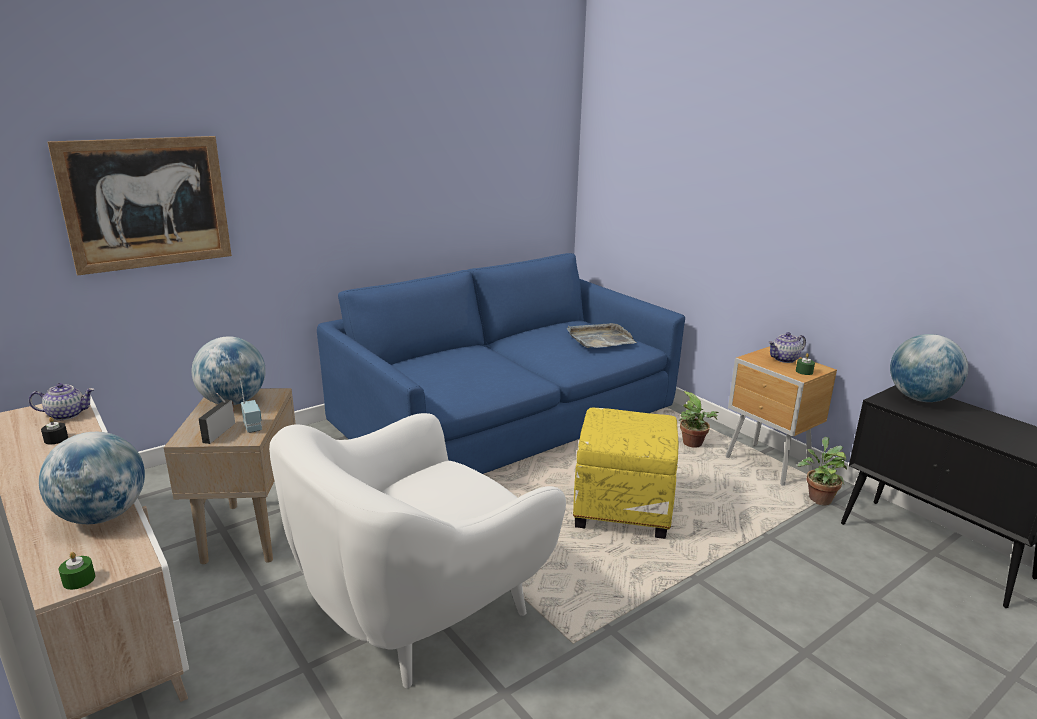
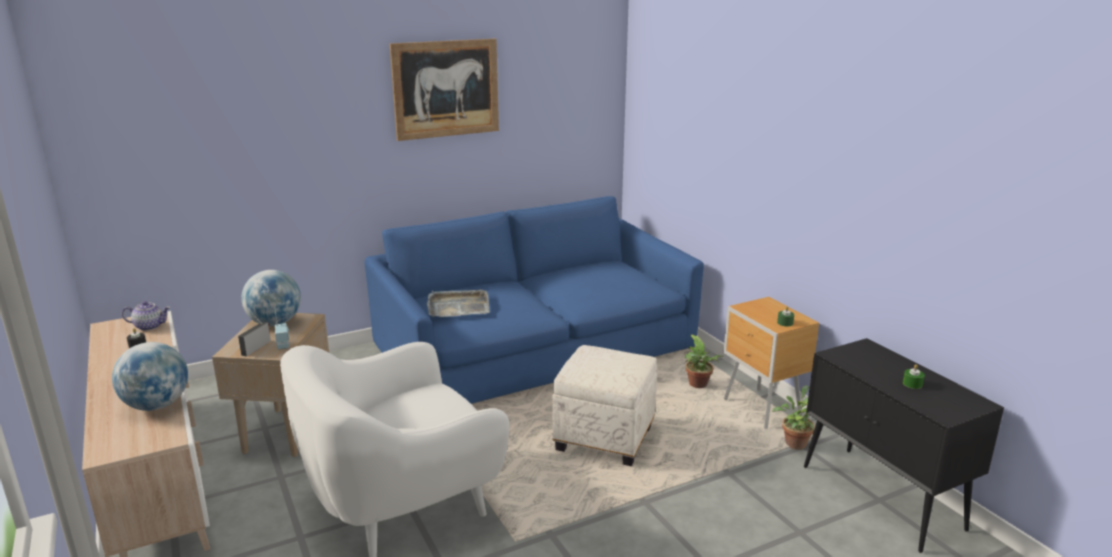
camera: 10 degrees right, 0 degrees up
picture [47,136,232,276] -> picture moved to [390,39,499,141]
green candle [59,552,95,590] -> green candle moved to [903,364,925,389]
grey tray [567,323,637,348] -> grey tray moved to [427,289,490,317]
yellow ottoman [573,408,678,539] -> white ottoman [552,345,657,466]
teapot [768,332,806,363] -> none
globe [890,334,968,402] -> none

